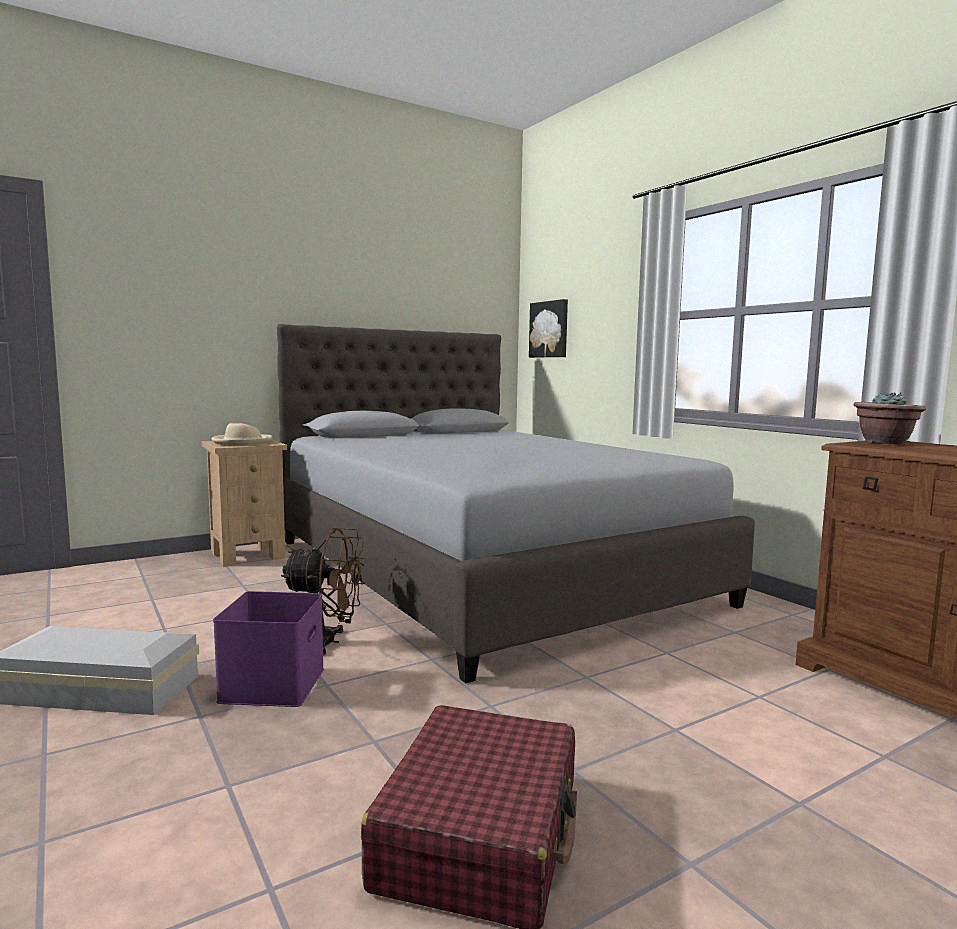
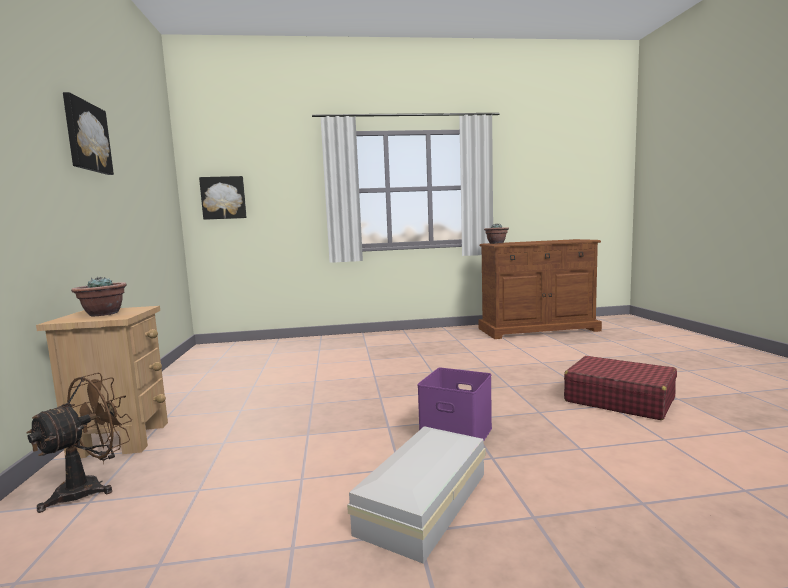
camera: 65 degrees left, 0 degrees up
beige hat [212,423,273,446] -> potted plant [71,277,127,316]
grey bed [277,324,755,683] -> none
brown fan [281,528,366,655] -> brown fan moved to [26,373,132,513]
none -> picture [63,92,114,175]

